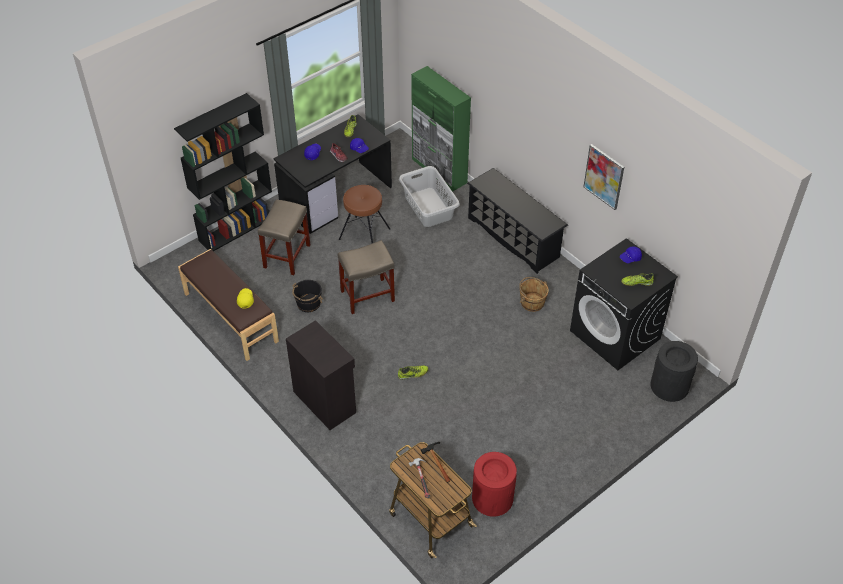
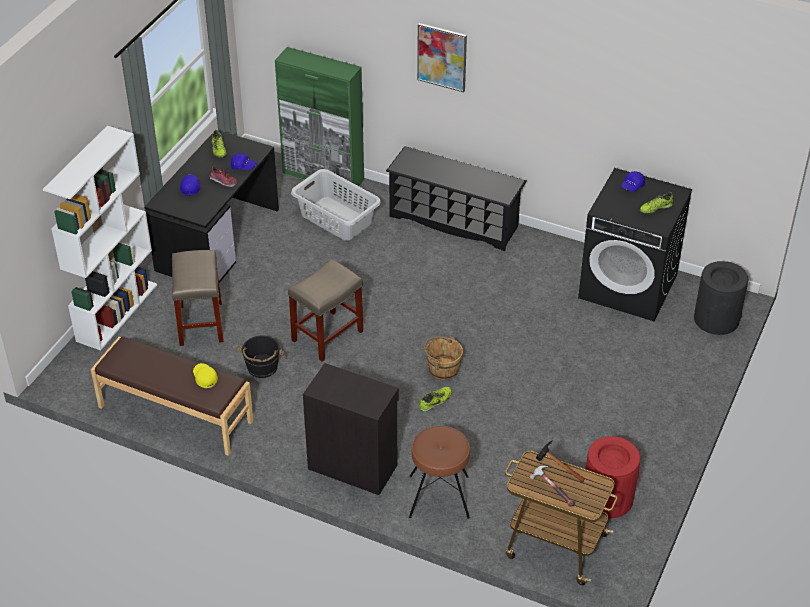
camera: 25 degrees left, 5 degrees down
black bookcase [174,93,272,251] -> white bookcase [43,126,157,351]
brown stool [339,185,390,243] -> brown stool moved to [409,426,470,519]
brown bucket [519,277,549,312] -> brown bucket moved to [424,336,463,380]
picture [584,144,624,210] -> picture moved to [417,23,467,92]

